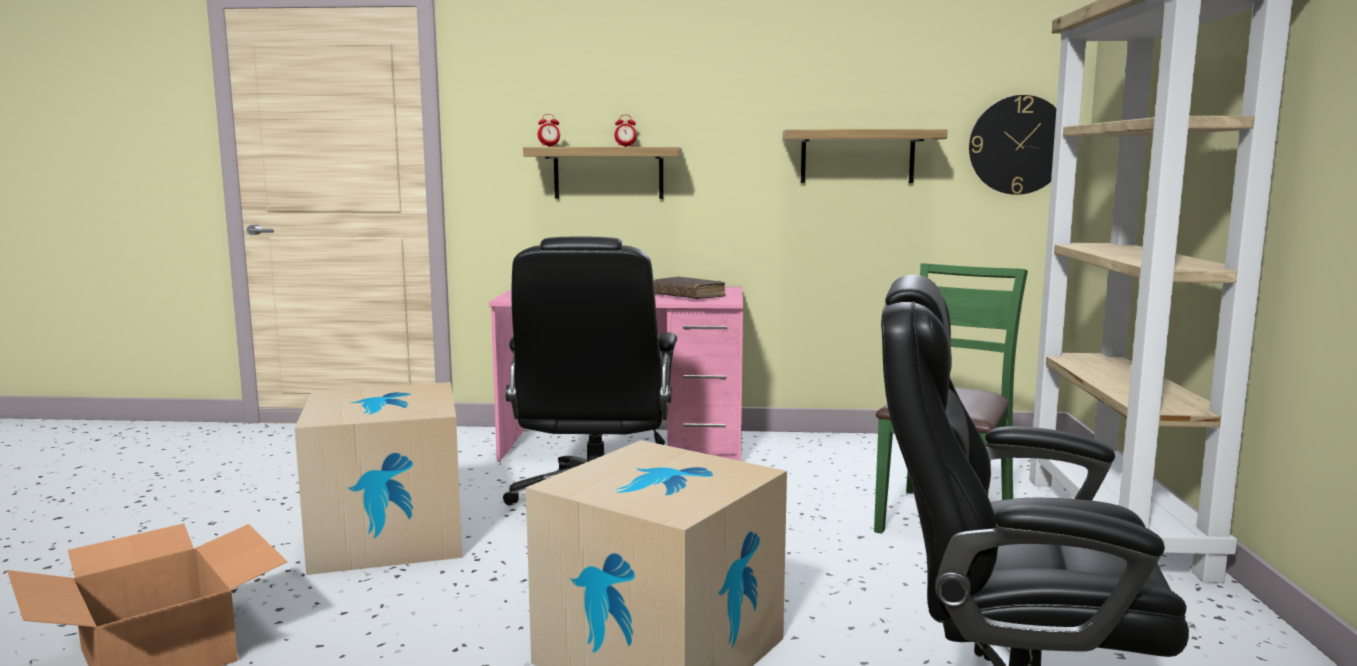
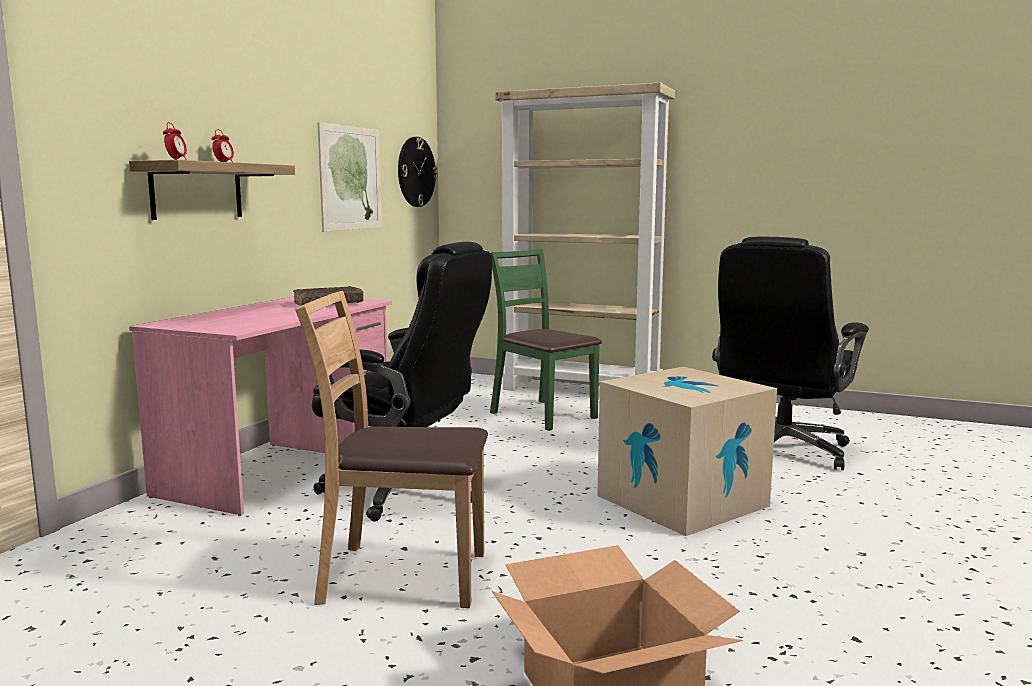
camera: 70 degrees left, 0 degrees up
cardboard box [295,382,463,575] -> brown chair [295,291,488,608]
shelf [783,129,948,183] -> picture [318,122,382,232]

